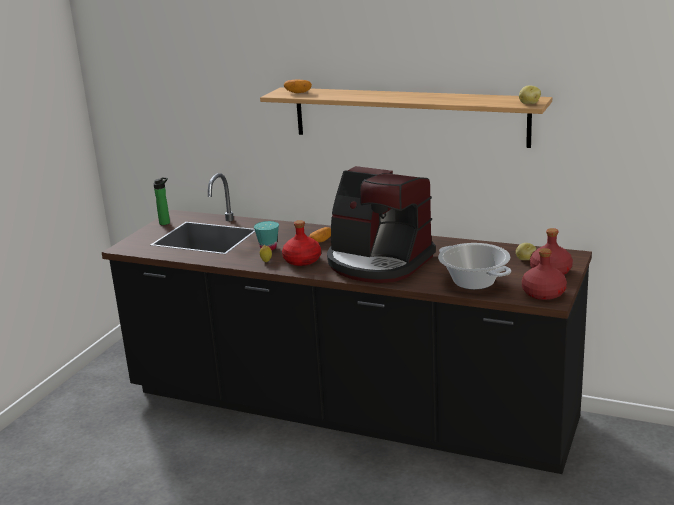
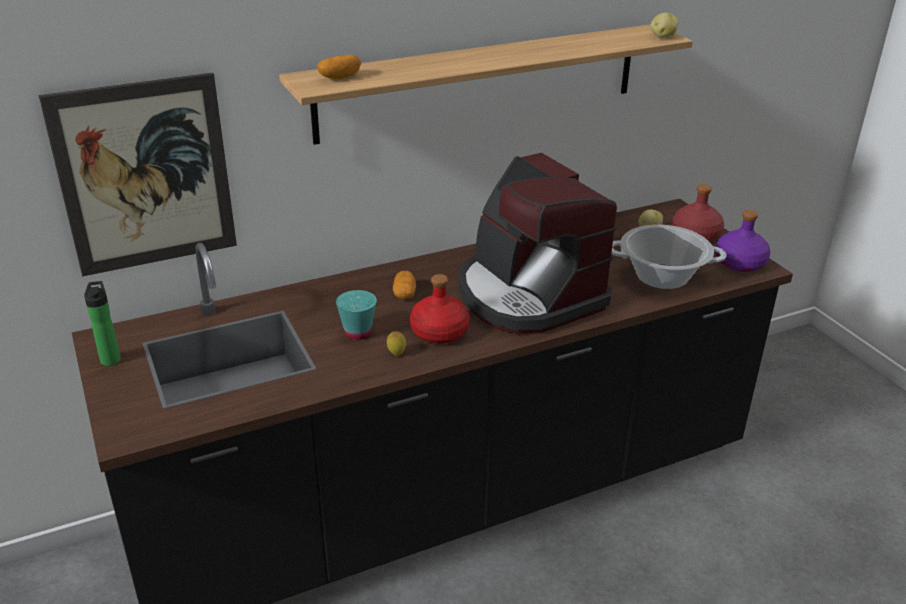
camera: 50 degrees left, 10 degrees up
coffee machine [327,166,436,283] -> coffee machine turned 75 degrees clockwise [458,153,617,334]
red bottle [522,248,567,300] -> purple bottle [715,210,771,272]
none -> picture [38,72,237,276]

